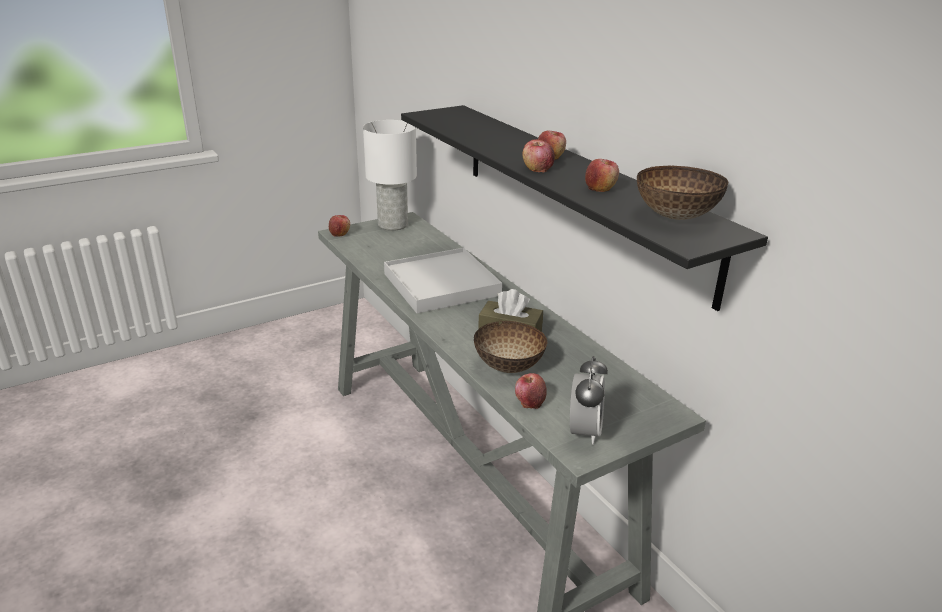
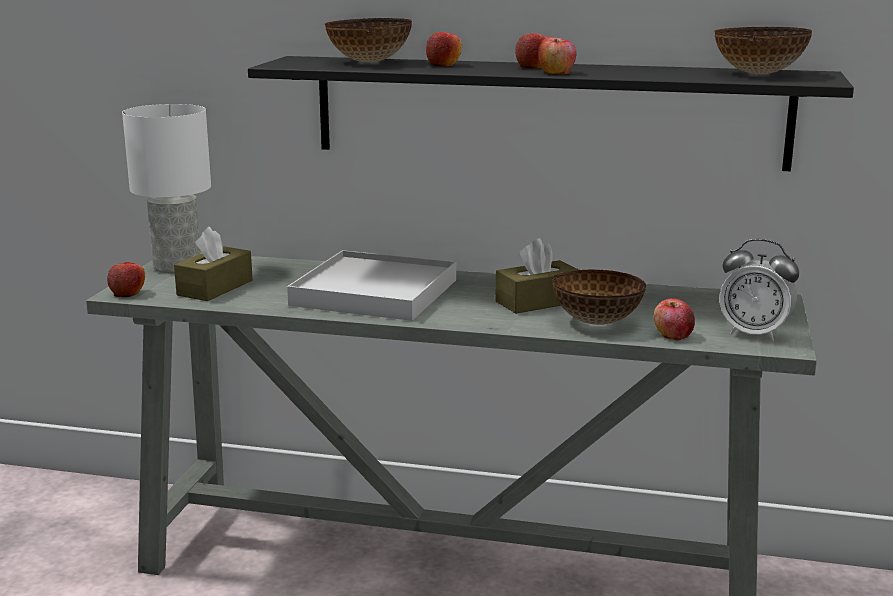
camera: 45 degrees left, 10 degrees down
alarm clock [570,356,608,445] -> alarm clock turned 150 degrees clockwise [719,239,799,341]
apple [585,159,619,192] -> apple moved to [426,32,462,66]
none -> brown tissue box [174,227,253,301]
none -> bowl [325,18,412,62]

